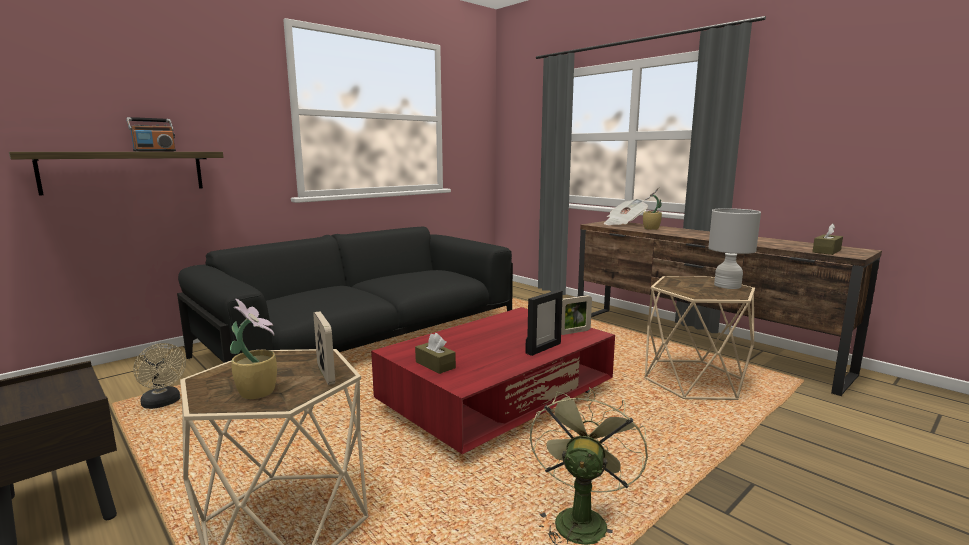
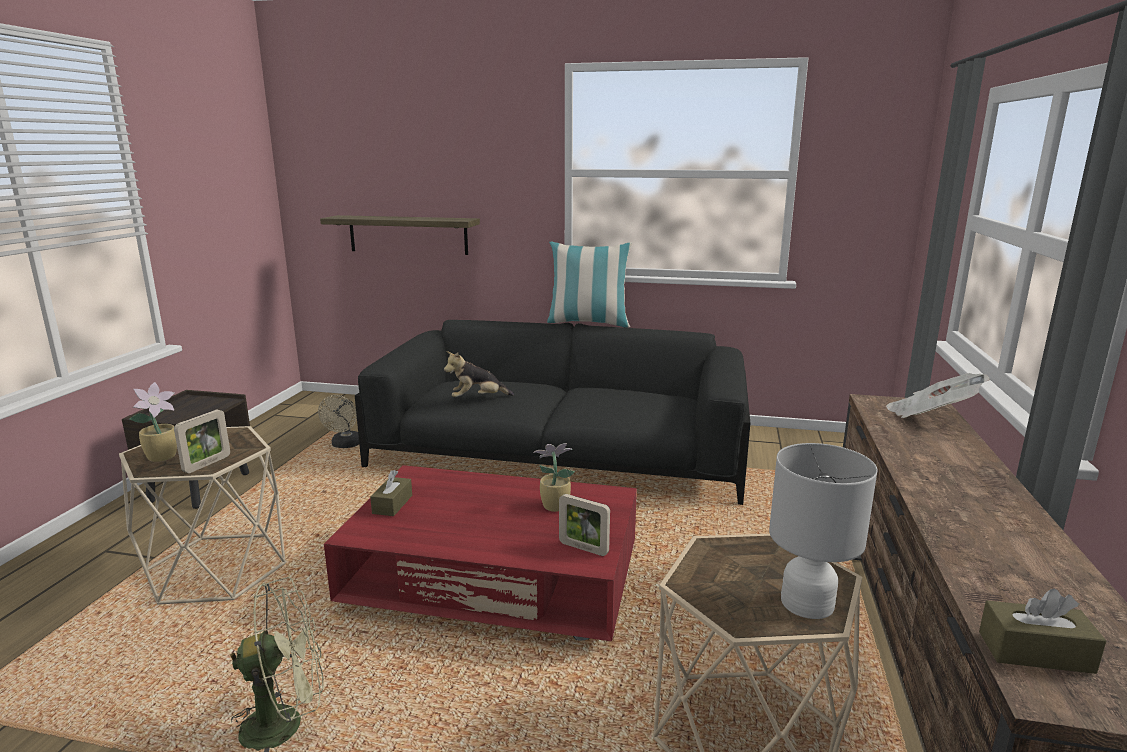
camera: 55 degrees right, 5 degrees up
radio [126,117,176,151] -> none
picture frame [525,290,563,356] -> none
potted plant [643,187,662,230] -> potted plant moved to [533,443,575,512]
none -> plush toy [444,351,514,397]
none -> pillow [547,242,632,328]

